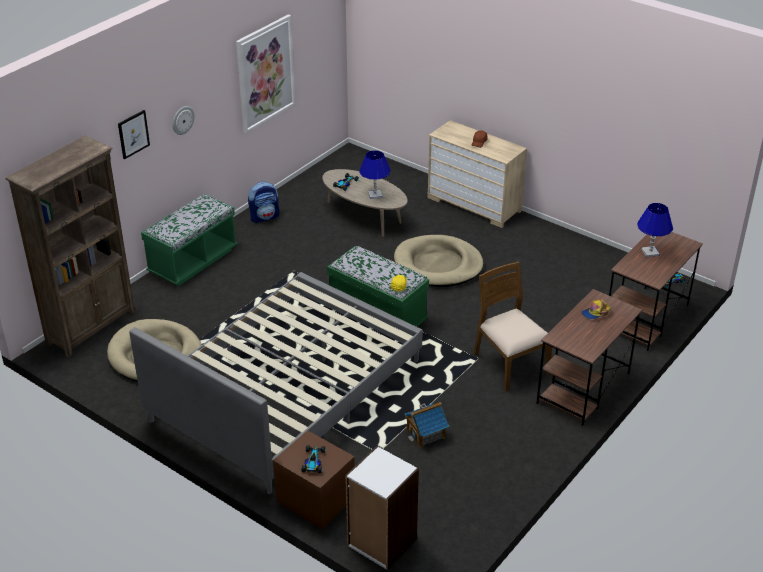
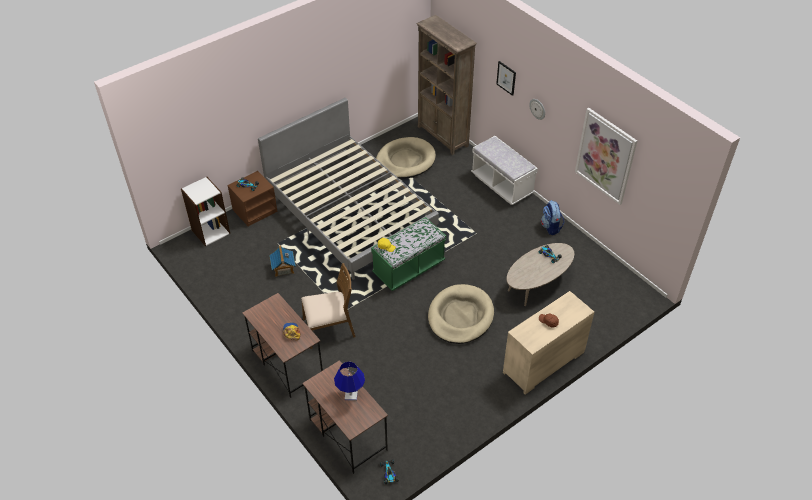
camera: 105 degrees right, 10 degrees up
green bench [141,194,238,286] -> white bench [471,136,538,205]
blue table lamp [360,150,390,199] -> none

